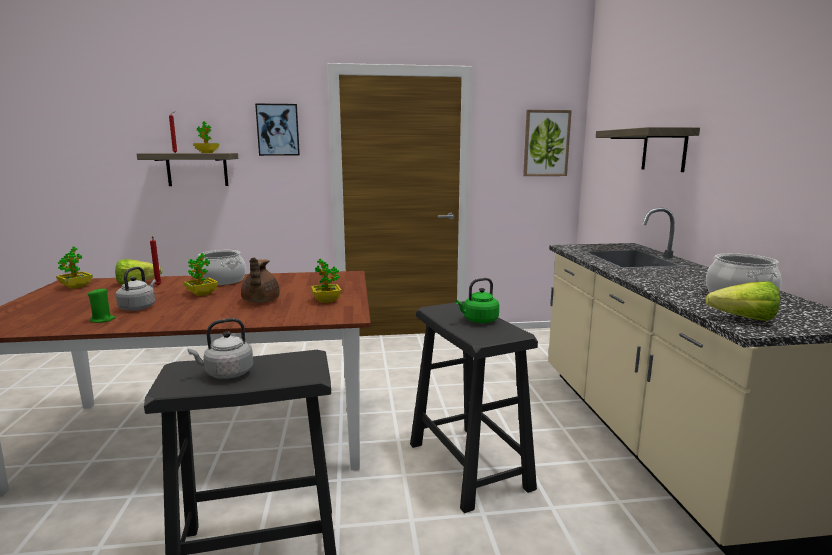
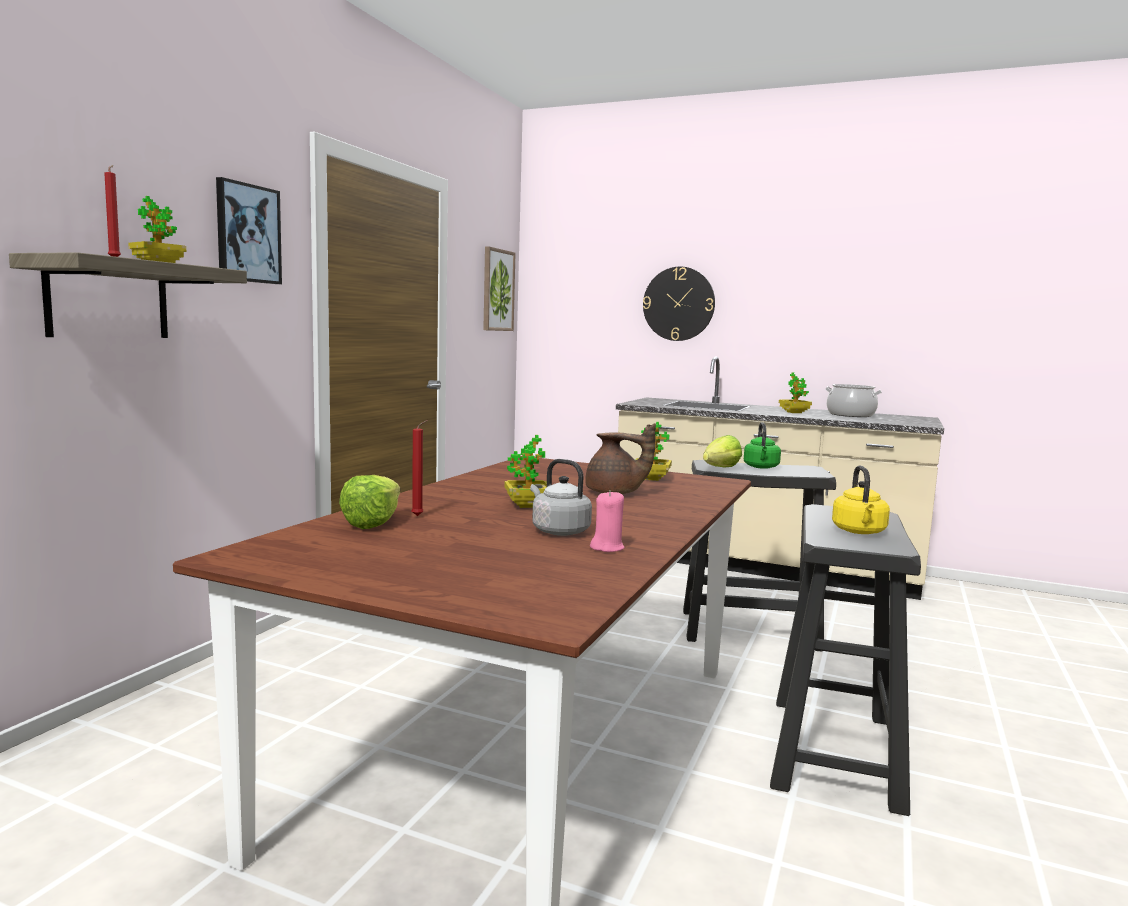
camera: 60 degrees left, 5 degrees down
potted plant [56,247,93,289] -> potted plant moved to [779,372,812,413]
green candle [88,287,115,323] -> pink candle [590,490,625,552]
grey kettle [188,318,253,379] -> yellow kettle [832,466,890,534]
cooking pot [198,250,246,286] -> none
shelf [596,127,700,172] -> wall clock [643,267,715,341]
lettuce [706,281,780,321] -> lettuce moved to [703,435,742,468]

